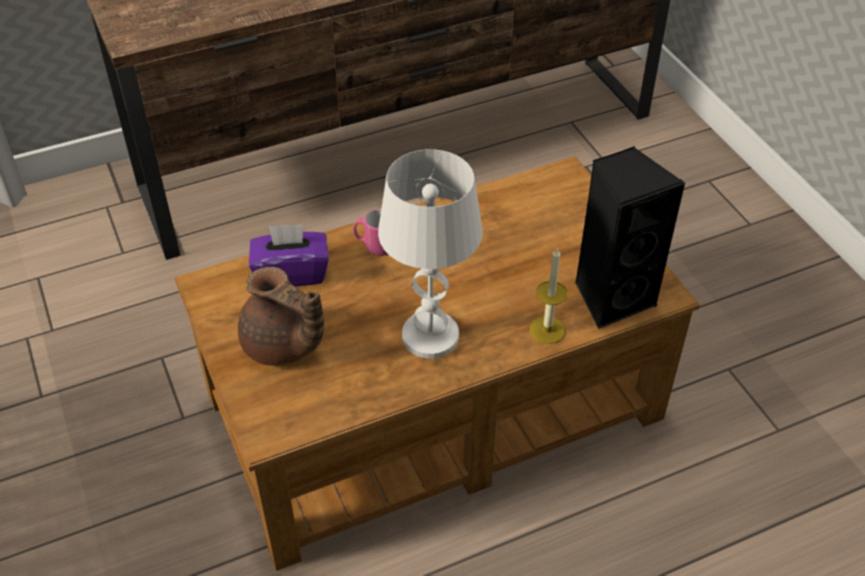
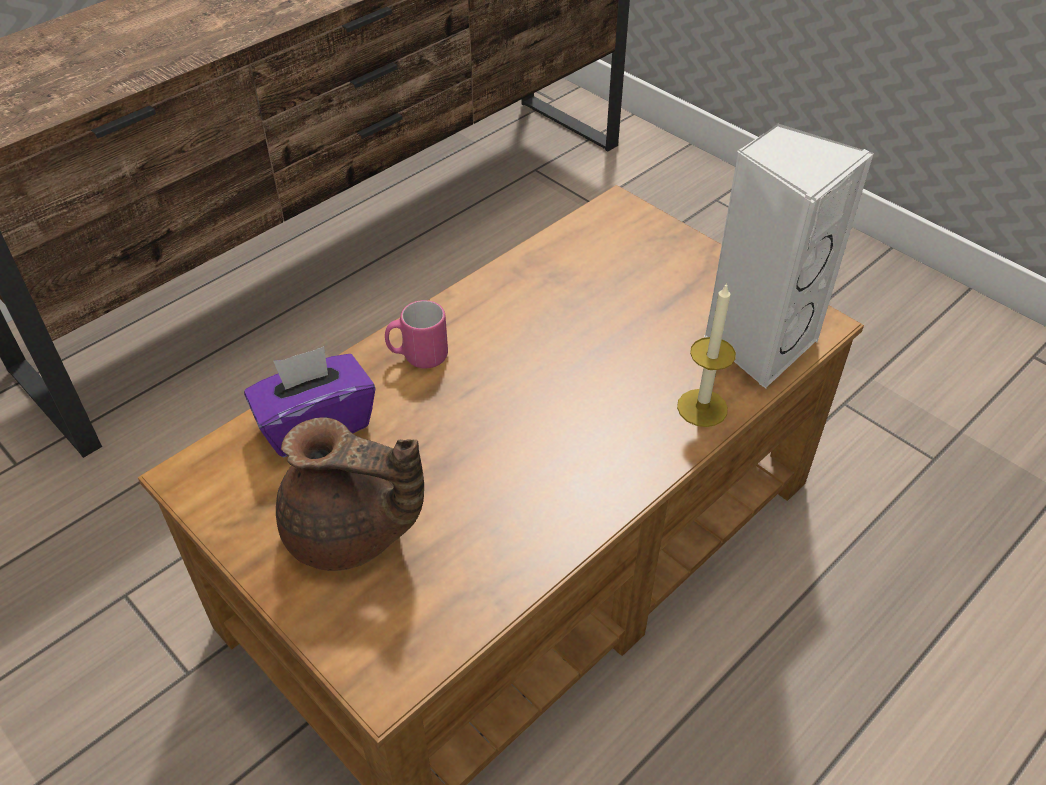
camera: 20 degrees left, 0 degrees up
white table lamp [378,149,483,358] -> none
black speaker [575,146,686,329] -> white speaker [704,122,874,388]

